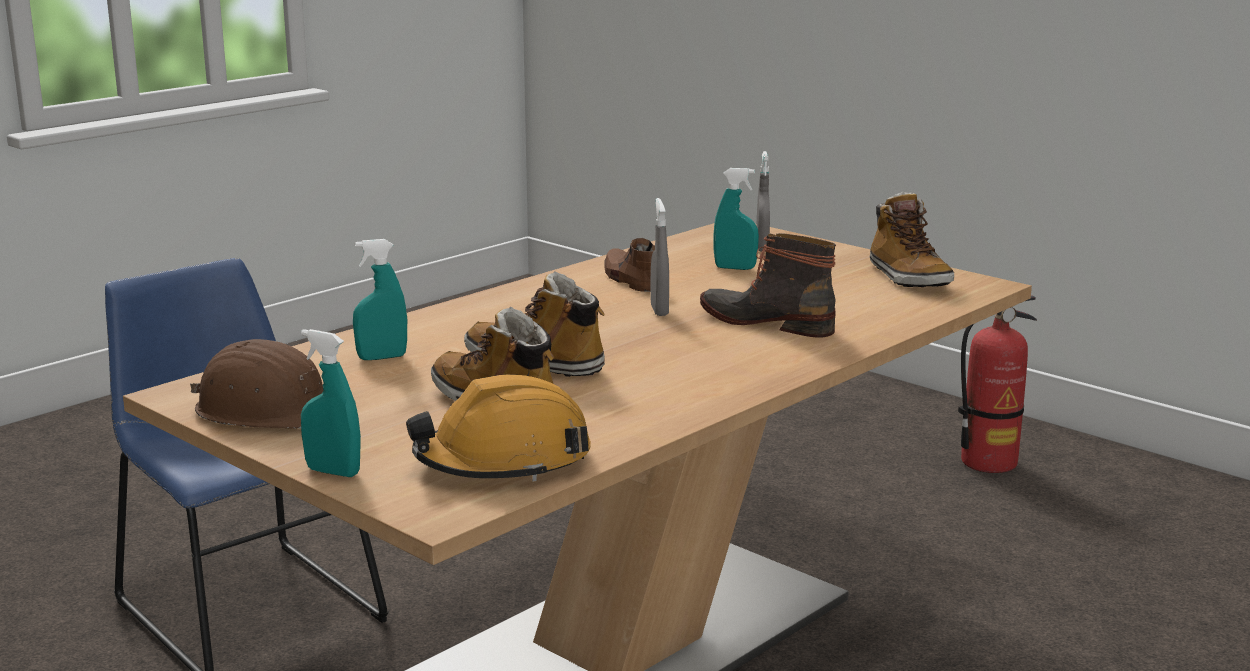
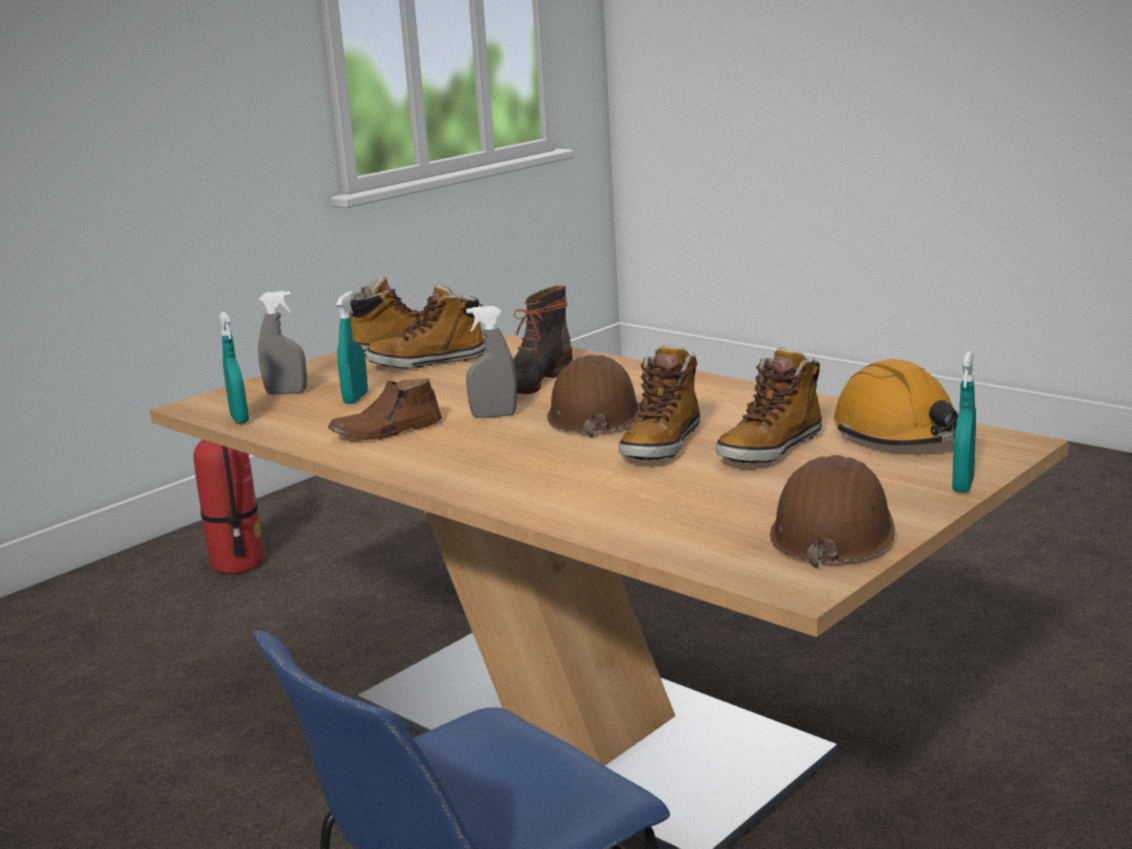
camera: 90 degrees left, 0 degrees up
turquoise spray bottle [353,239,407,360] -> turquoise spray bottle moved to [220,312,249,424]
none -> boot [366,283,486,369]
none -> brown hard hat [547,355,640,438]

